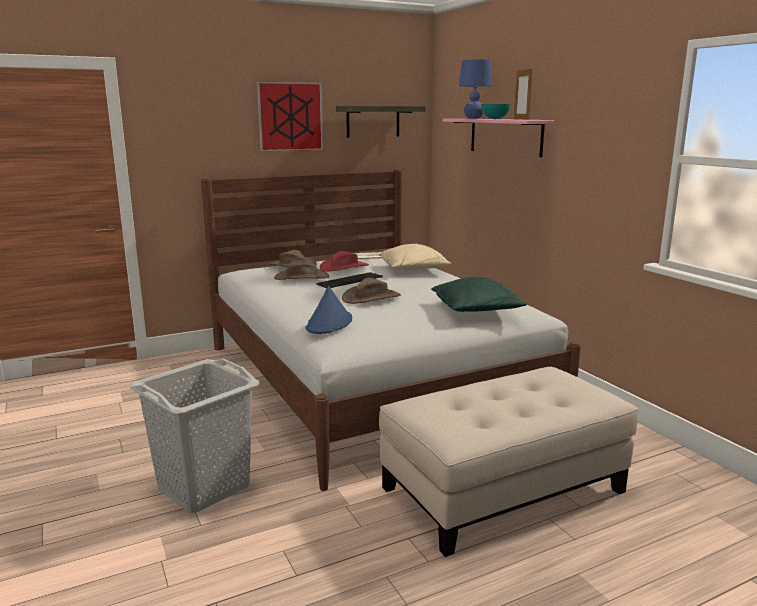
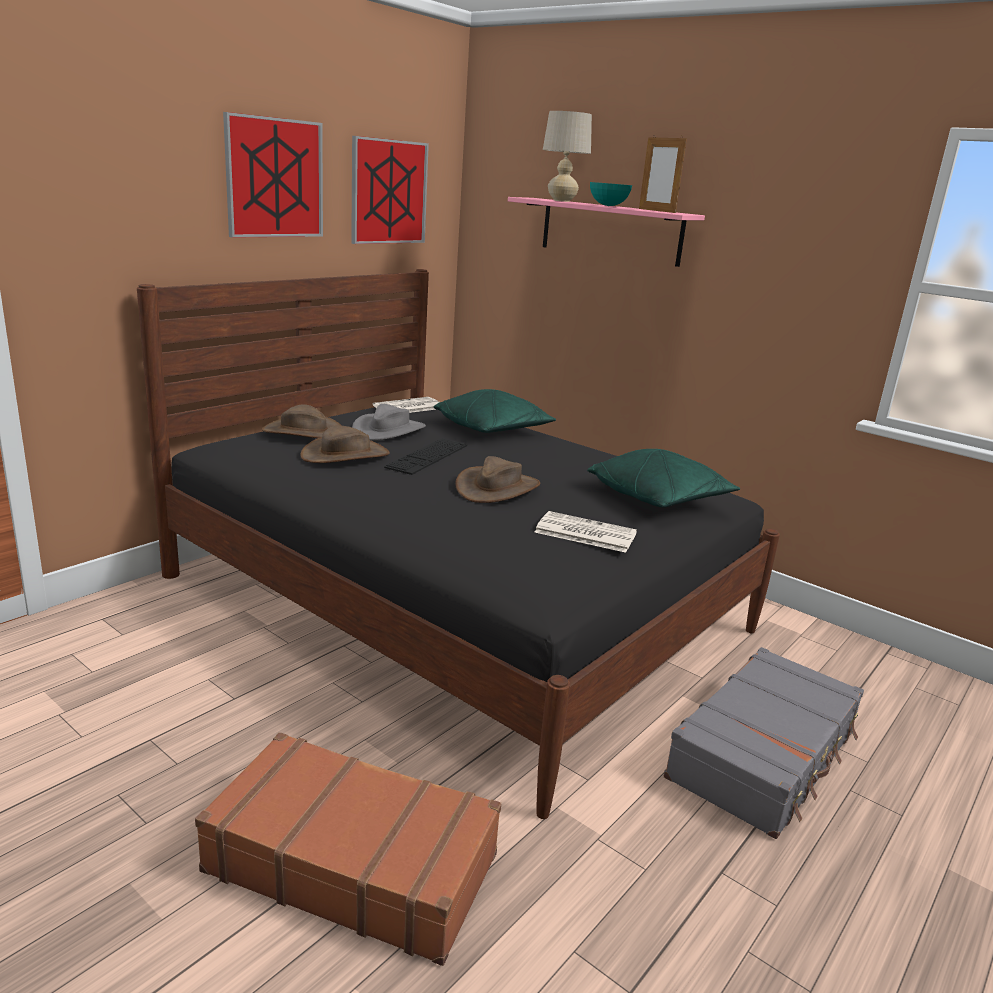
camera: 25 degrees left, 5 degrees up
grey laundry basket [129,359,260,513] -> brown suitcase [195,732,501,966]
white bed [201,170,581,491] -> black bed [137,269,780,819]
blue hat [305,286,352,334] -> none
red hat [320,251,369,271] -> grey hat [352,404,426,440]
shelf [336,106,425,137] -> picture [351,136,429,244]
beige pillow [378,244,451,270] -> green pillow [434,389,556,433]
beige ottoman [379,367,638,557] -> grey suitcase [664,647,864,839]
blue table lamp [459,59,492,119] -> beige table lamp [543,111,592,202]
none -> newspaper [535,511,637,553]

